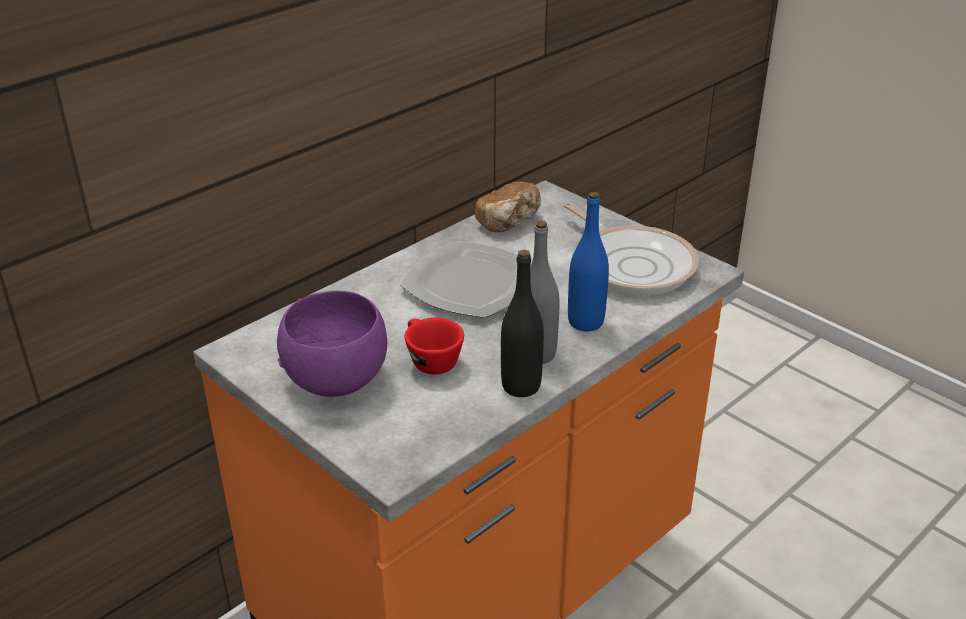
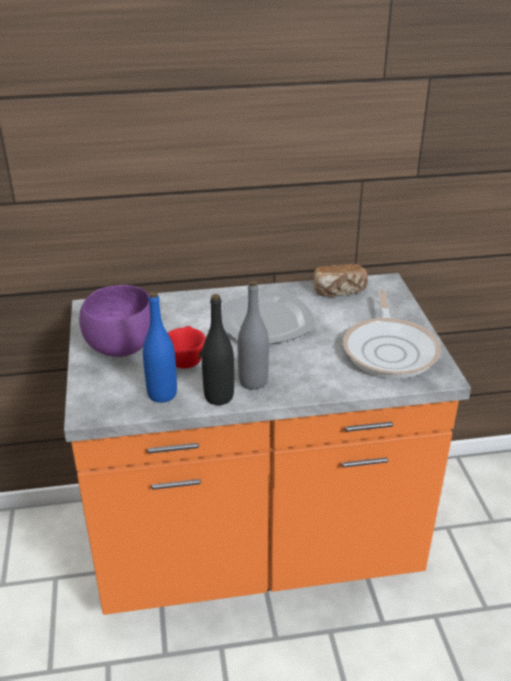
camera: 35 degrees right, 0 degrees up
blue bottle [568,192,609,331] -> blue bottle moved to [143,292,177,403]

